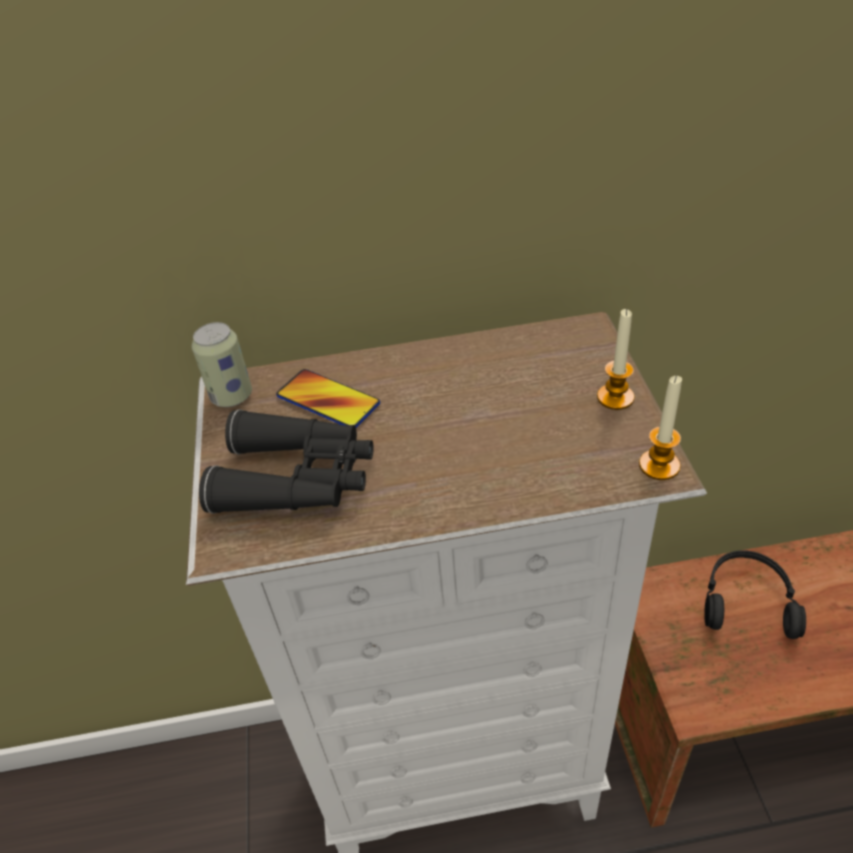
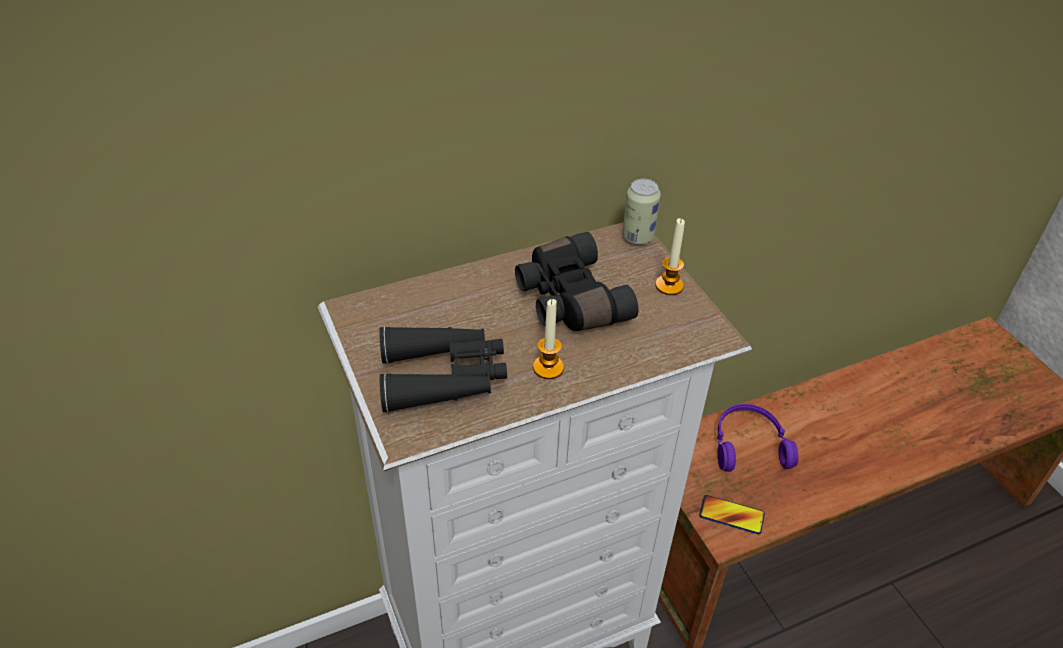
camera: 20 degrees left, 0 degrees up
can [192,322,252,407] -> can moved to [622,179,661,245]
phone [276,369,380,428] -> phone moved to [699,495,765,534]
candle [639,376,682,480] -> candle moved to [533,299,564,379]
black headphones [704,550,806,639] -> purple headphones [717,404,798,472]
none -> black binoculars [515,232,638,331]

